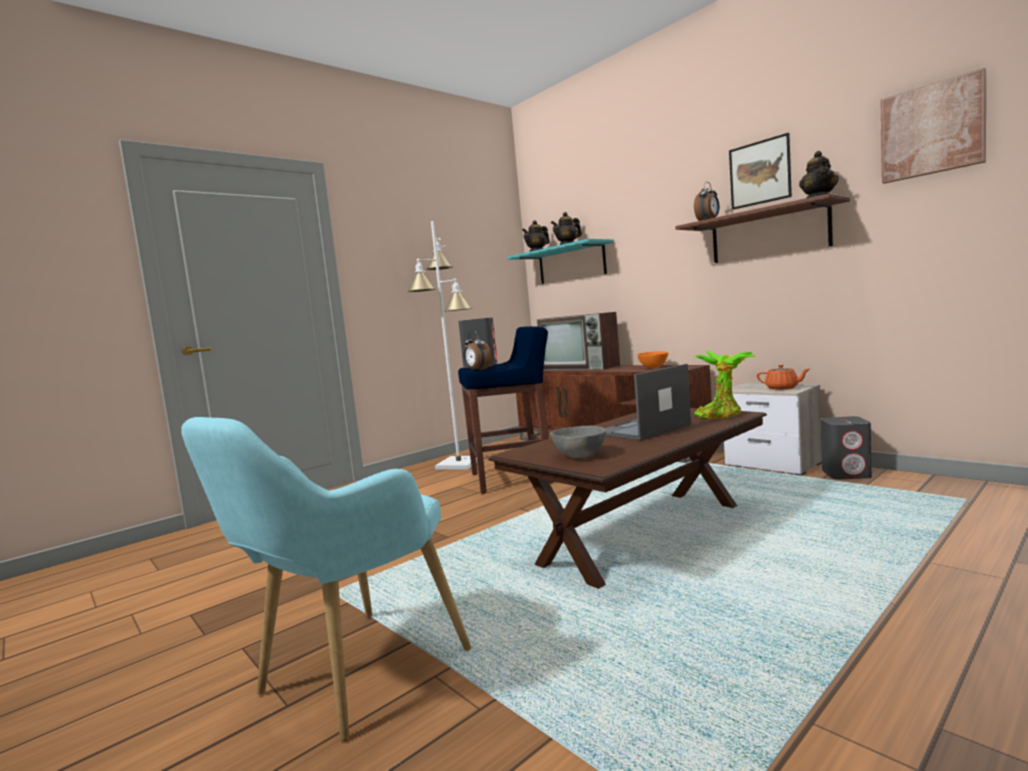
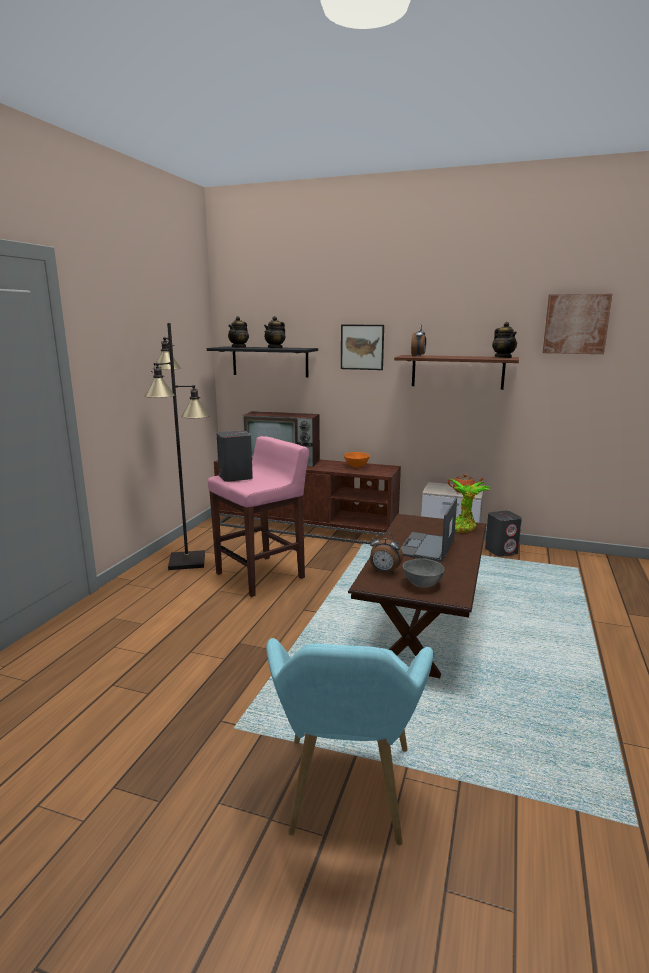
camera: 30 degrees left, 10 degrees up
white floor lamp [407,221,477,469] -> black floor lamp [145,323,210,570]
blue stool [458,326,554,494] -> pink stool [208,436,309,597]
alarm clock [464,331,491,371] -> alarm clock moved to [370,532,403,574]
turquoise shelf [507,239,614,284] -> black shelf [207,347,318,377]
picture [729,133,792,210] -> picture moved to [341,325,384,370]

